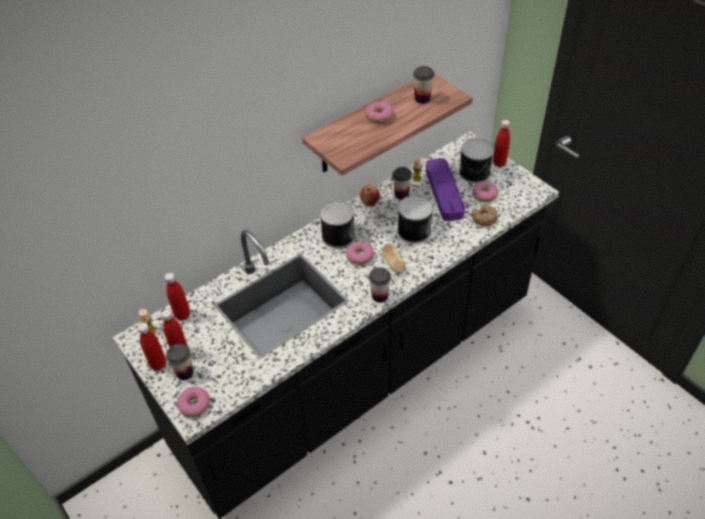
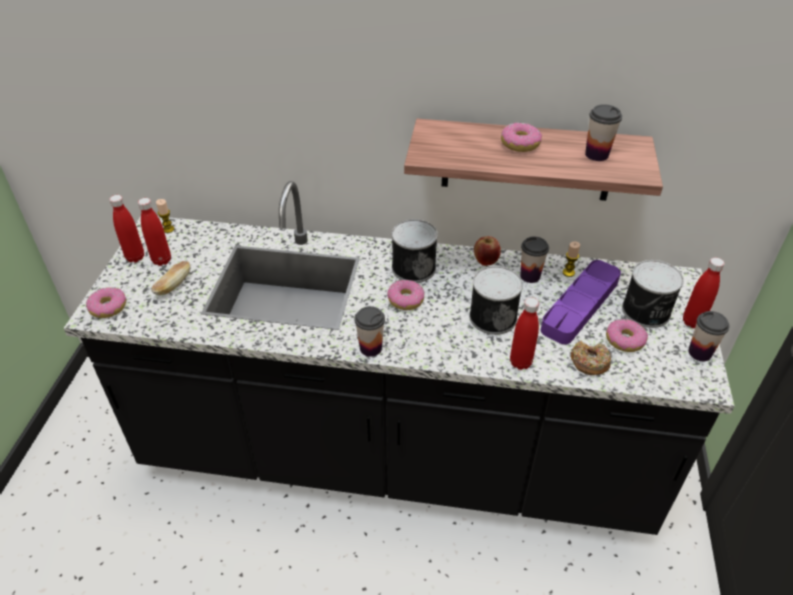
camera: 45 degrees right, 5 degrees down
red bottle [164,273,190,321] -> red bottle moved to [510,297,539,370]
cup [166,344,194,380] -> cup moved to [689,311,730,361]
bread [382,244,405,273] -> bread moved to [152,261,191,295]

